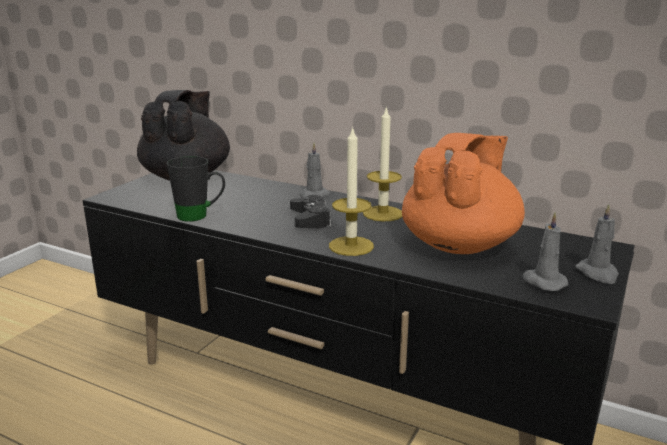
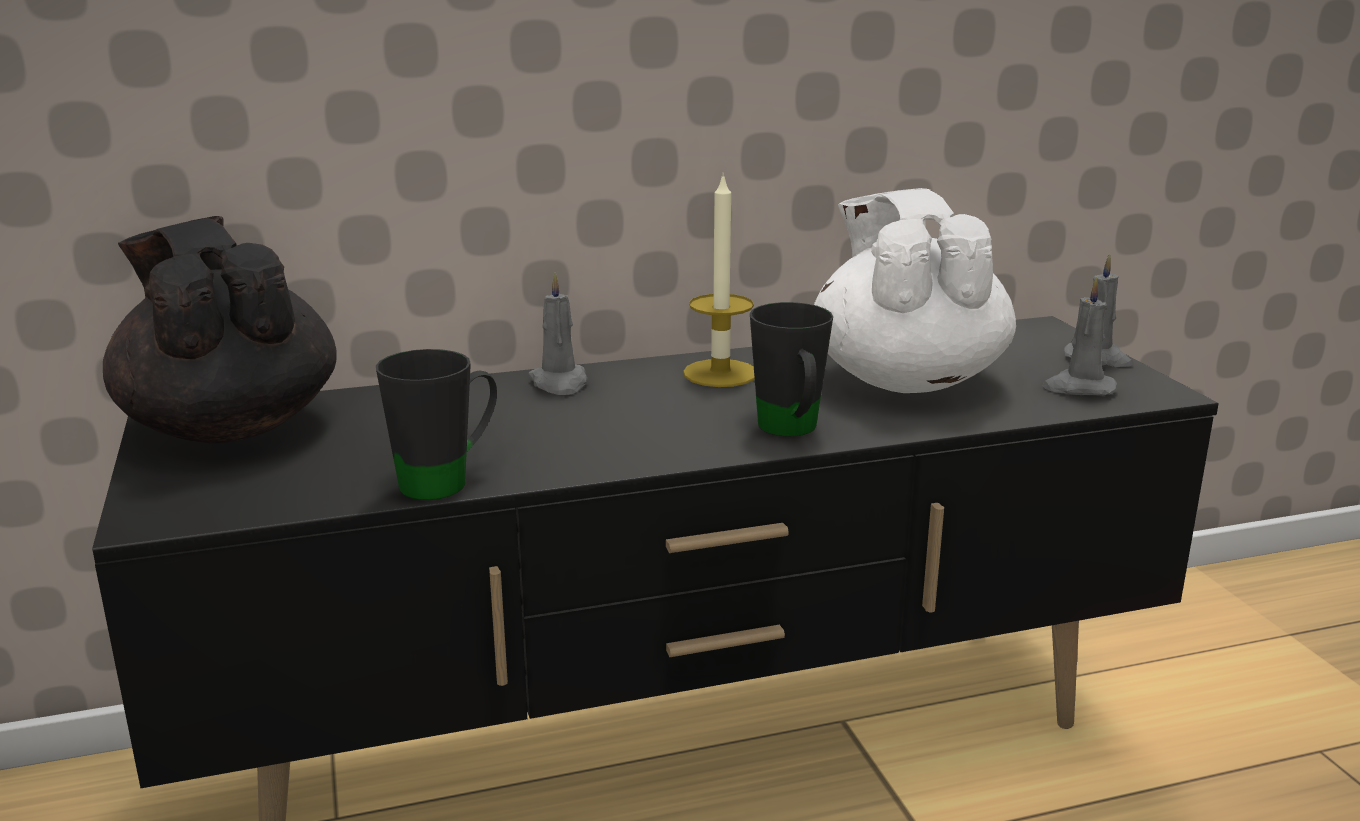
camera: 45 degrees left, 0 degrees up
black game controller [290,195,332,228] -> none
candle [329,127,374,256] -> black mug [750,302,833,436]
orange teapot [402,133,525,254] -> white teapot [814,188,1016,393]

